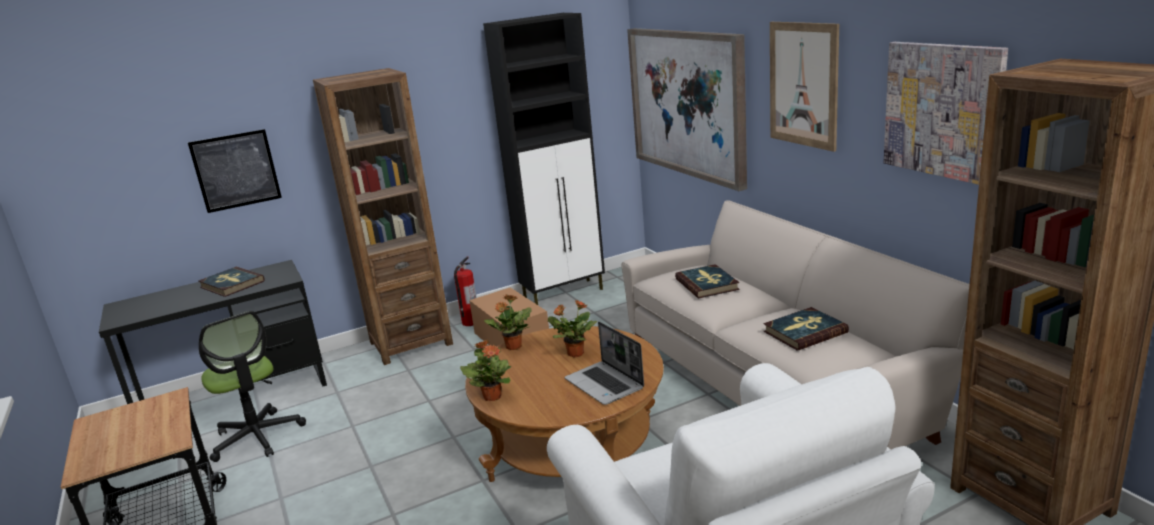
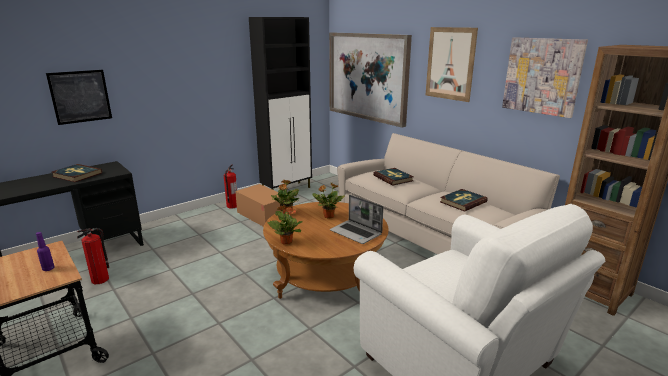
camera: 15 degrees left, 0 degrees up
office chair [199,311,306,462] -> fire extinguisher [77,228,109,284]
brown bookcase [313,68,453,365] -> none
none -> purple bottle [36,232,55,271]

